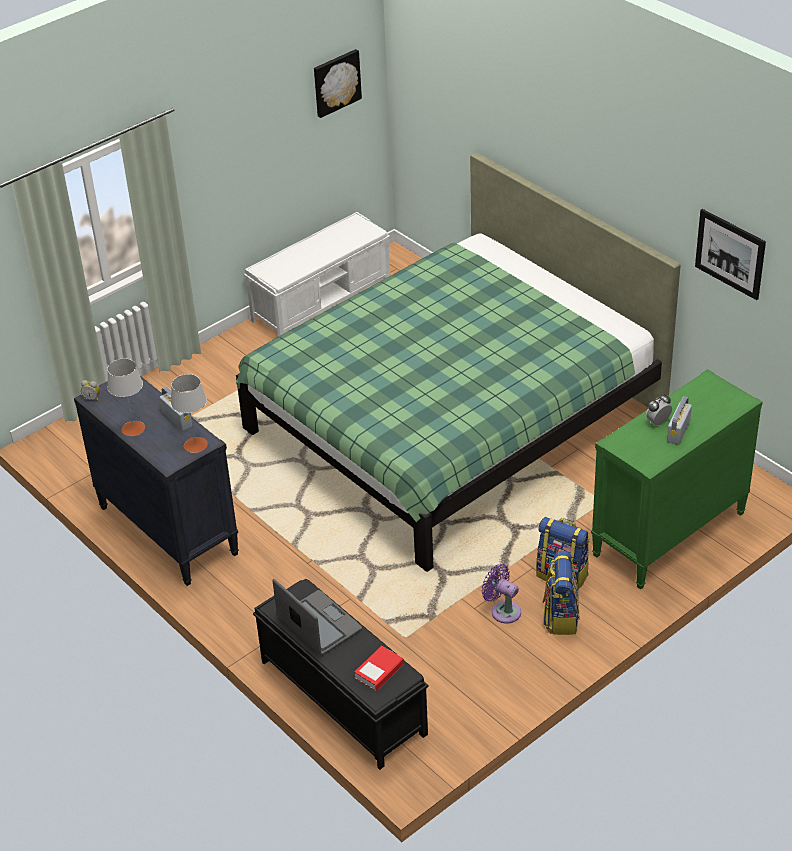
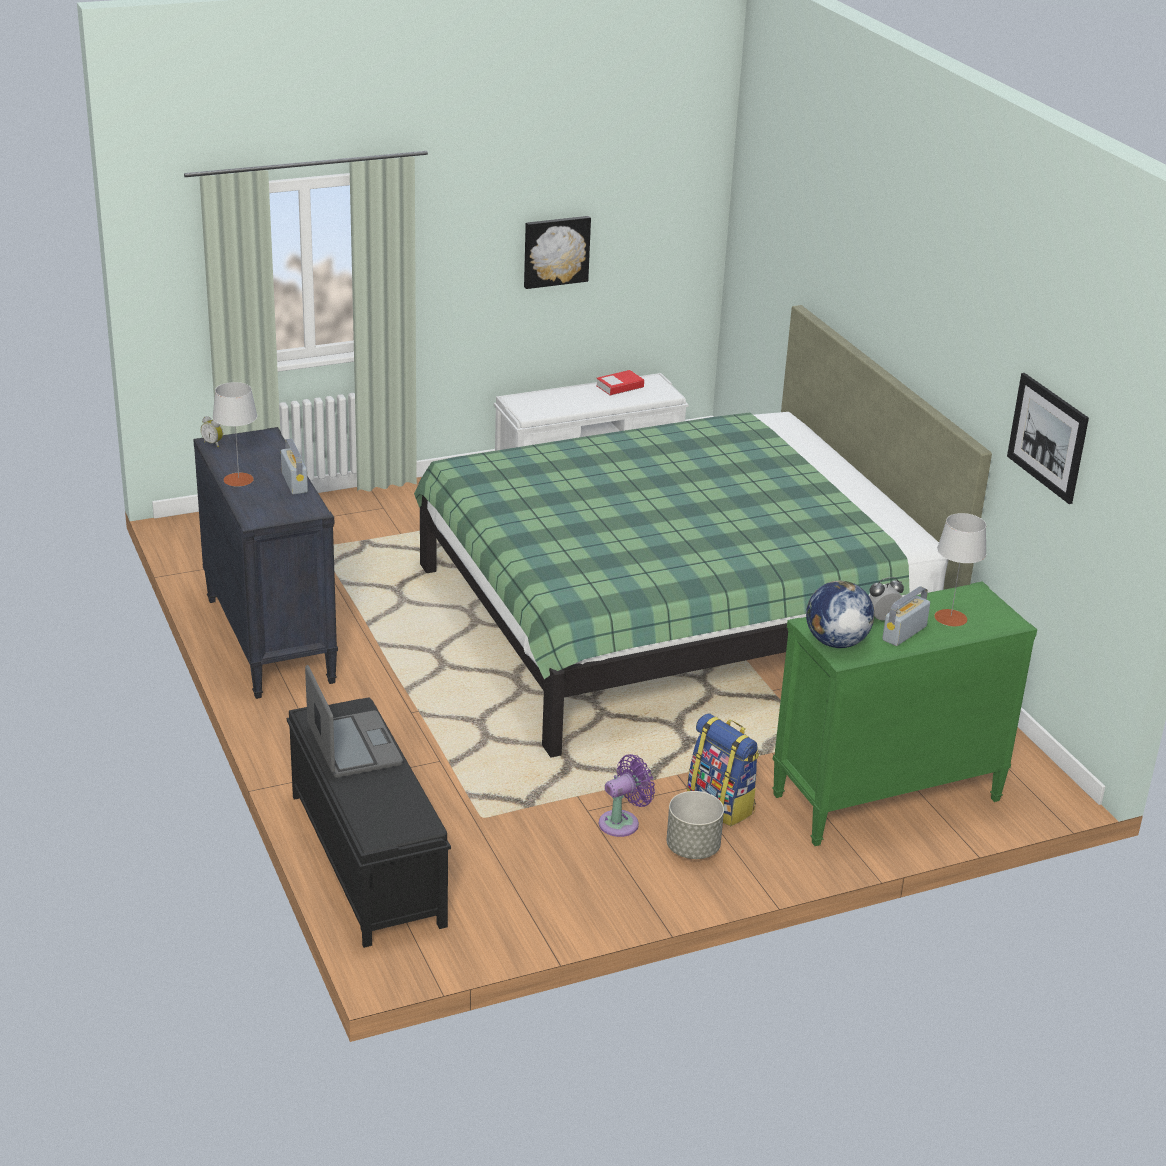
camera: 15 degrees right, 10 degrees down
grey table lamp [171,374,208,453] -> grey table lamp moved to [934,513,986,626]
picture [314,49,362,118] -> picture moved to [524,216,591,289]
book [354,646,404,691] -> book moved to [596,370,644,395]
purple fan [481,564,521,624] -> purple fan turned 90 degrees clockwise [599,754,655,837]
backpack [543,551,579,635] -> grey planter [667,791,724,859]
none -> globe [806,581,875,648]

